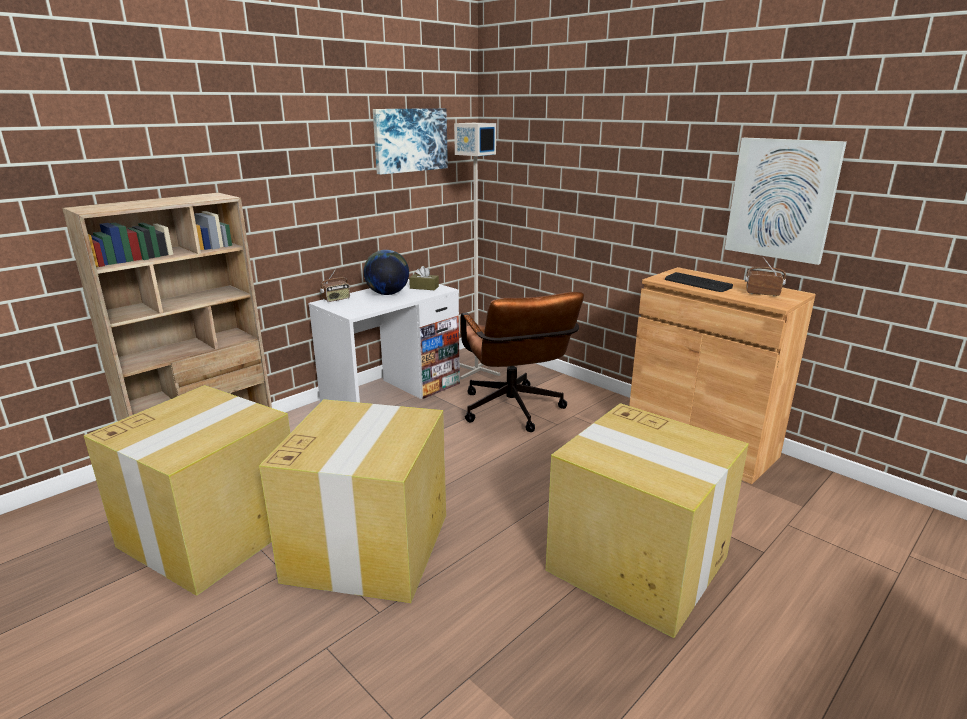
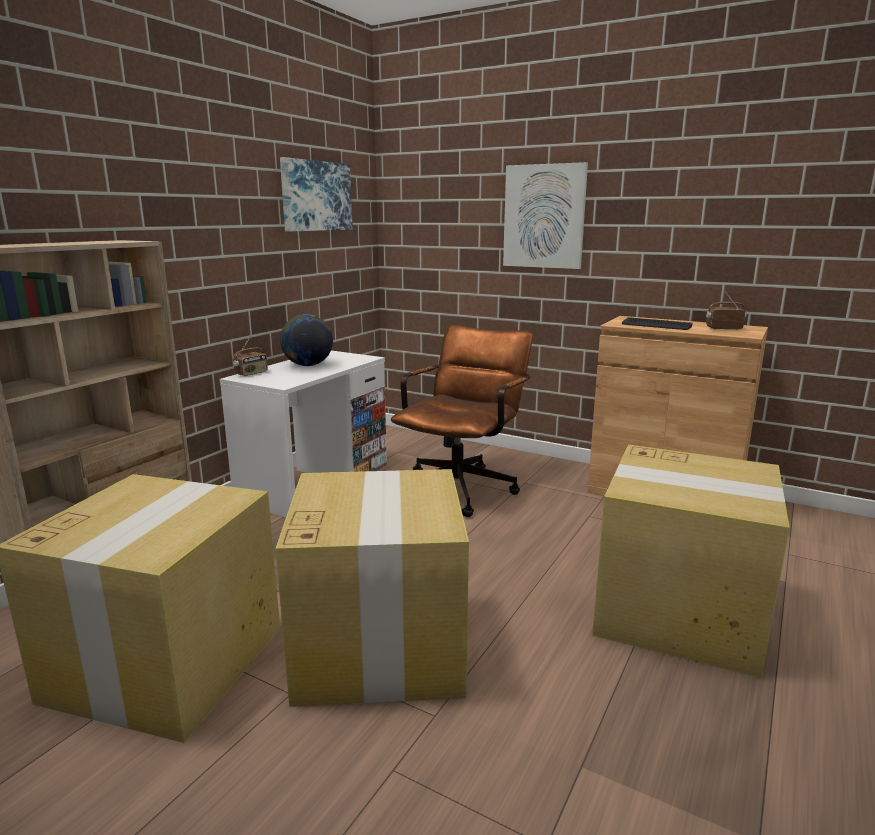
camera: 15 degrees left, 5 degrees down
brown tissue box [409,266,439,290] -> none
grey floor lamp [454,123,500,379] -> none
brown office chair [460,292,584,432] -> brown office chair turned 120 degrees counterclockwise [391,325,533,517]
picture [725,138,847,265] -> picture moved to [503,162,588,269]

